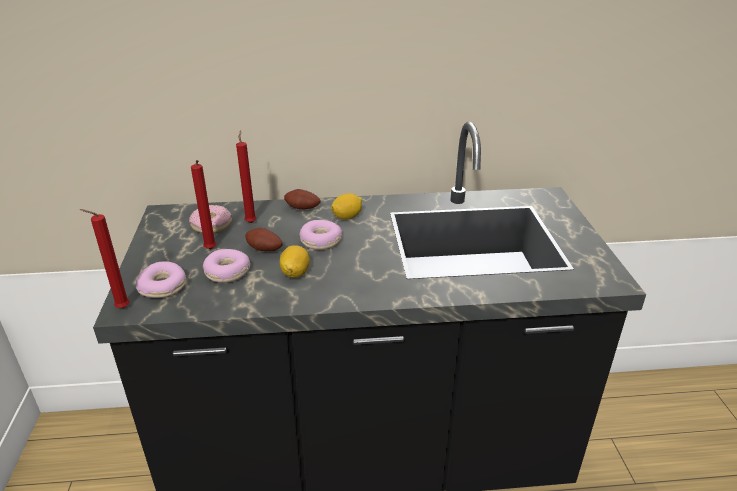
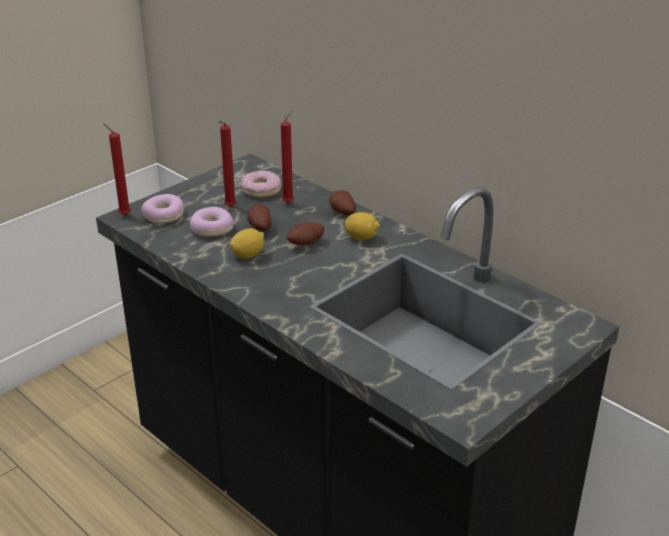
camera: 50 degrees right, 0 degrees up
donut [299,220,342,250] -> potato [287,222,325,245]

